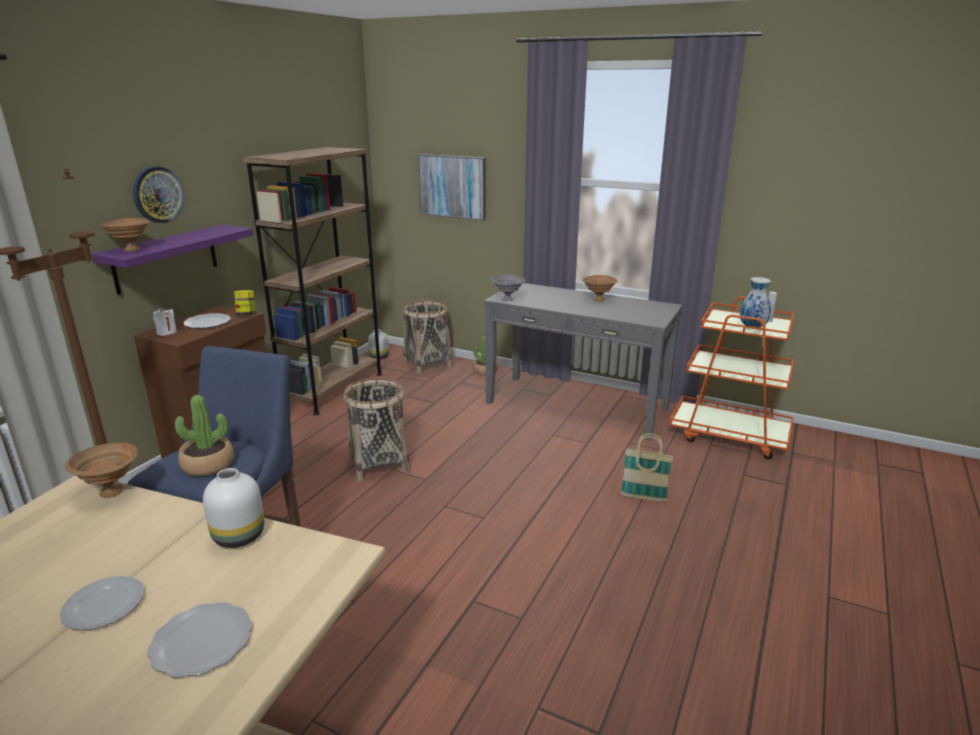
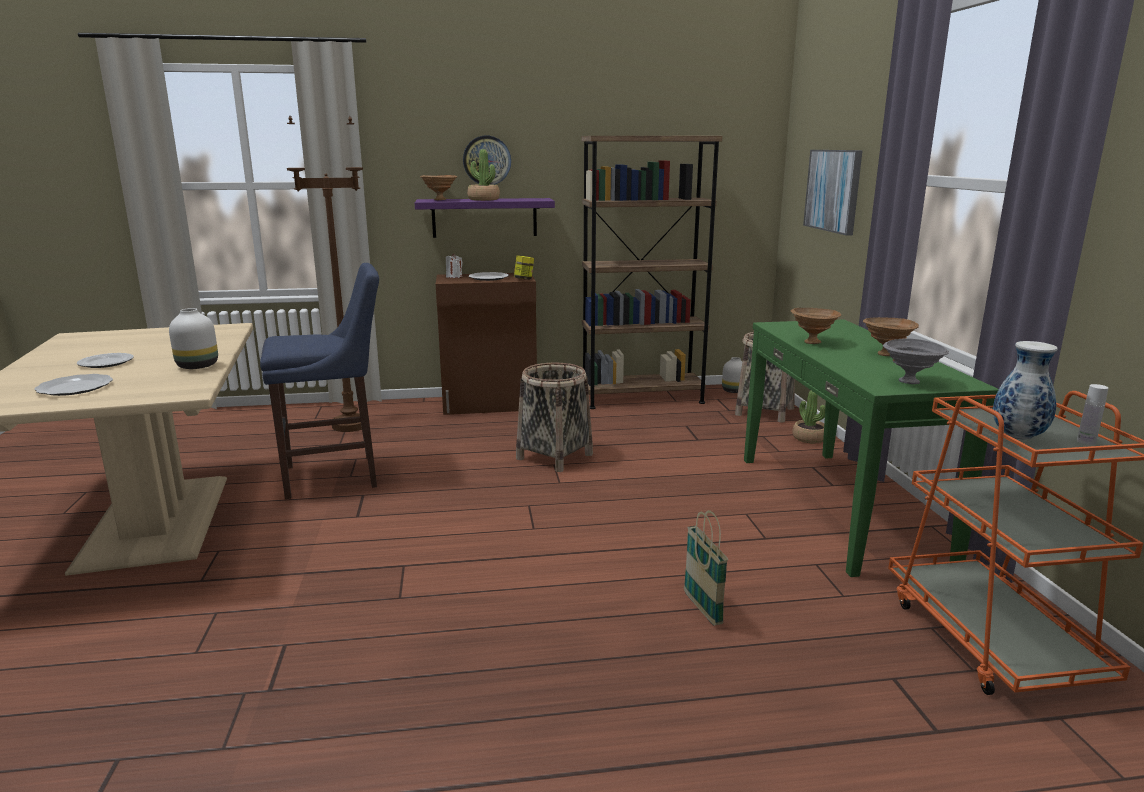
camera: 55 degrees right, 5 degrees down
brown bowl [65,443,138,498] -> brown bowl moved to [791,308,841,344]
potted plant [175,395,234,476] -> potted plant moved to [467,149,500,201]
grey console table [484,283,683,440] -> green console table [744,319,999,577]
grey bowl [492,274,526,301] -> grey bowl moved to [883,338,949,384]

